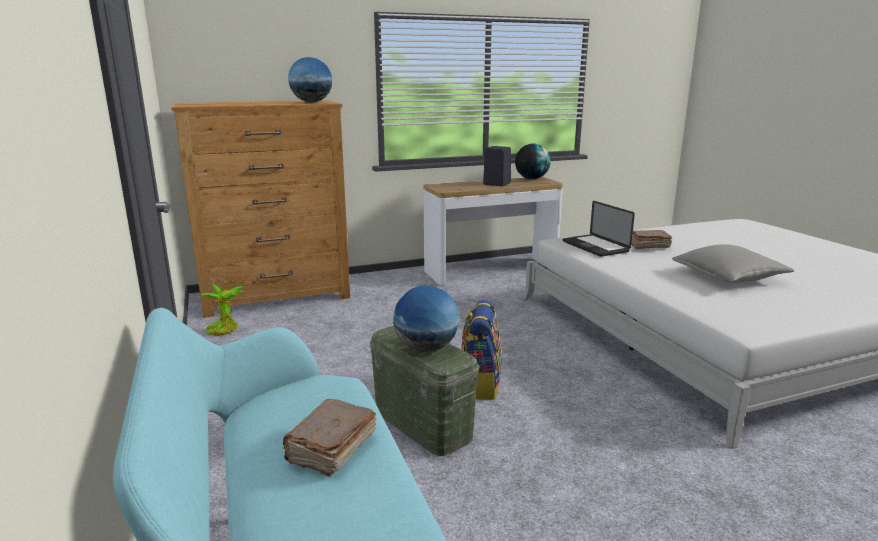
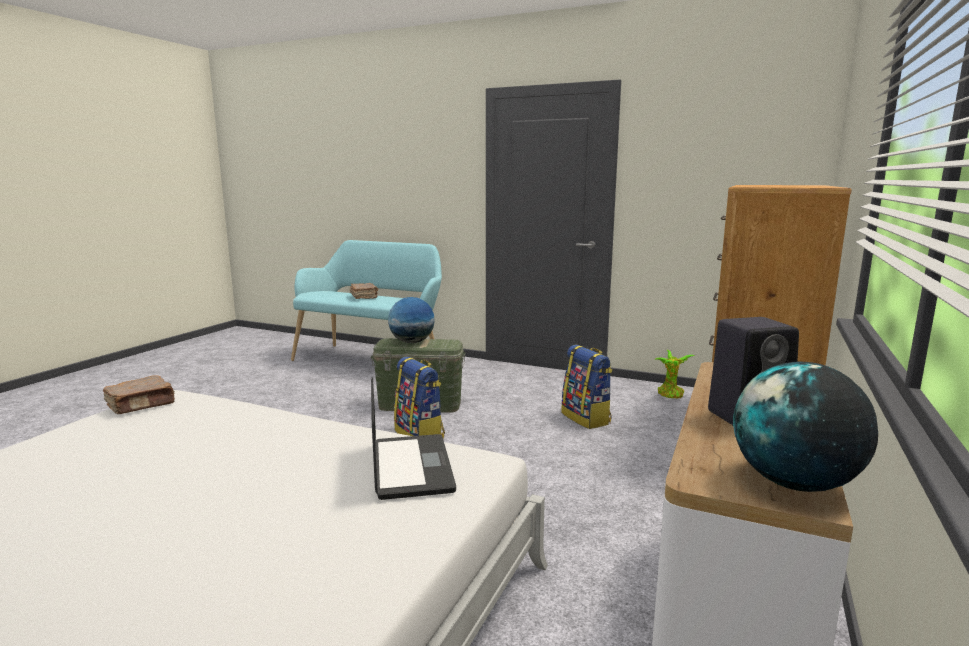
camera: 135 degrees right, 5 degrees down
globe [288,57,332,103] -> none
laptop [563,201,635,257] -> laptop turned 60 degrees clockwise [371,377,456,500]
brown book [631,230,672,249] -> brown book moved to [103,375,175,414]
grey pillow [672,245,795,283] -> none
none -> backpack [561,345,612,429]

